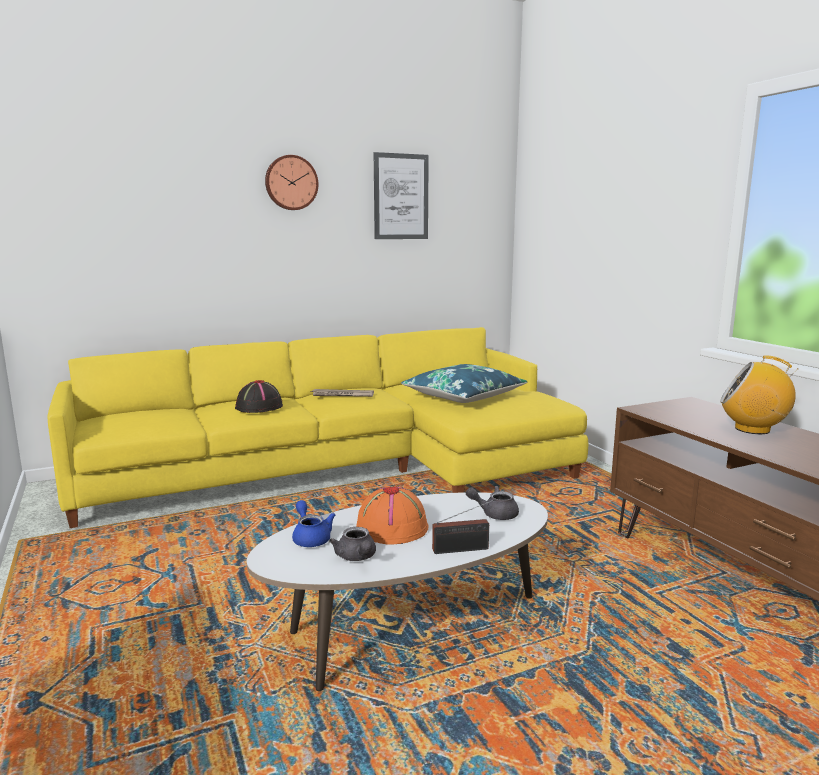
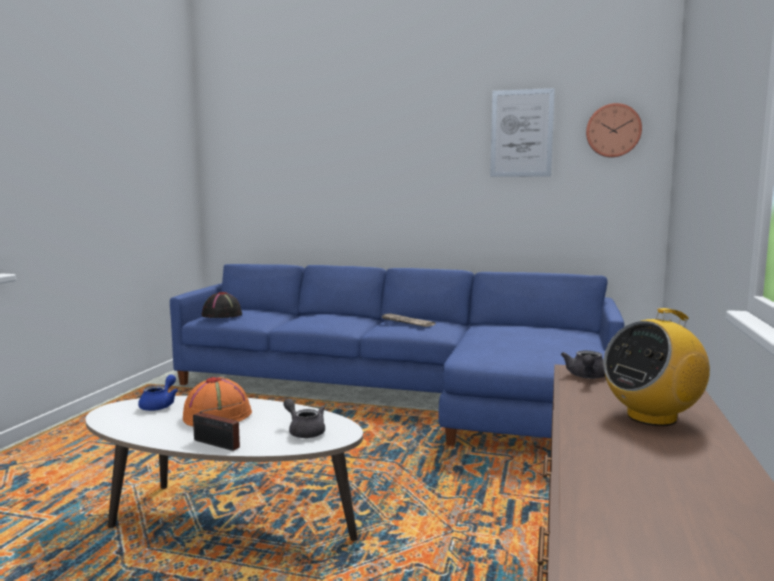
camera: 40 degrees right, 5 degrees down
yellow sofa [48,327,588,528] -> blue sofa [170,264,625,446]
black hat [235,380,283,413] -> black hat moved to [202,292,242,318]
wall clock [265,155,319,210] -> wall clock moved to [586,103,642,158]
grey teapot [329,527,376,561] -> grey teapot moved to [561,351,605,379]
blue pillow [401,364,528,403] -> none
radio [720,355,796,434] -> radio turned 90 degrees counterclockwise [603,308,710,426]

